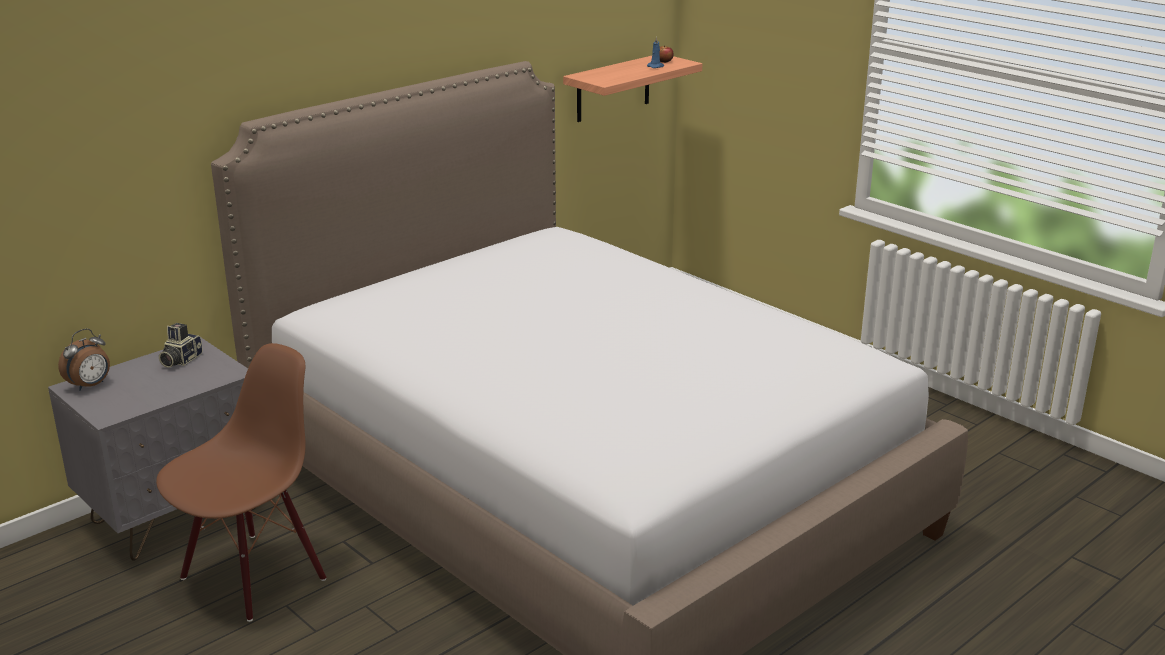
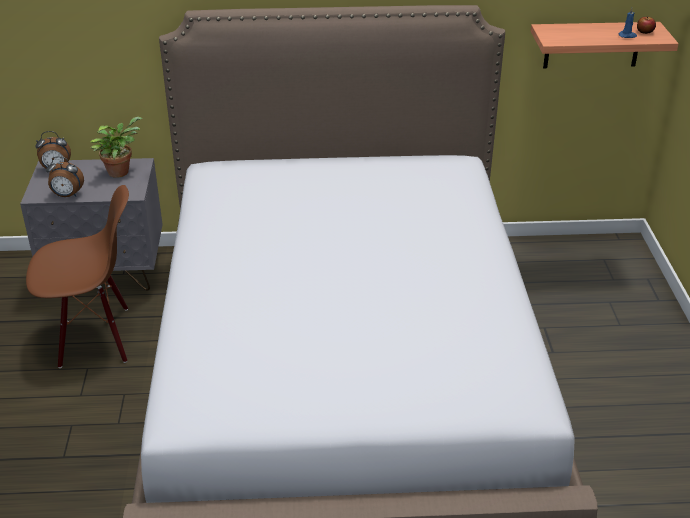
camera: 40 degrees right, 10 degrees up
camera [159,323,203,368] -> potted plant [90,117,143,178]
none -> alarm clock [46,156,84,197]

